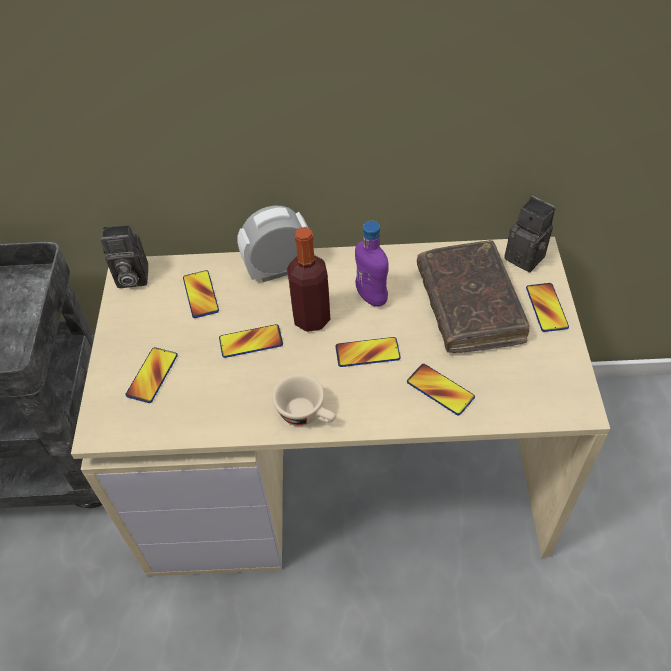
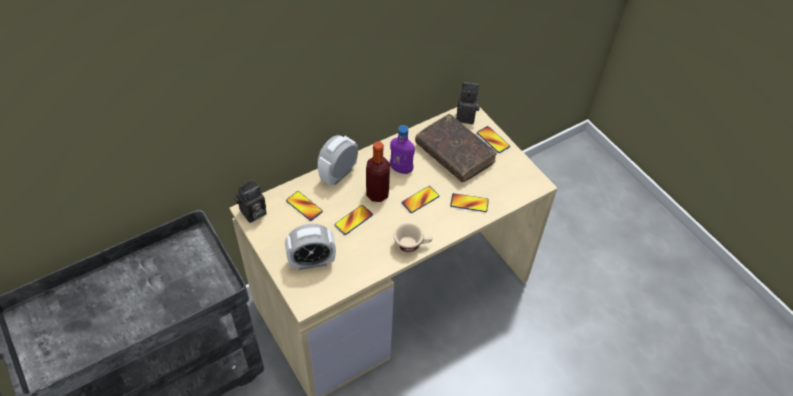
camera: 35 degrees left, 0 degrees up
phone [125,347,178,403] -> alarm clock [285,224,336,270]

